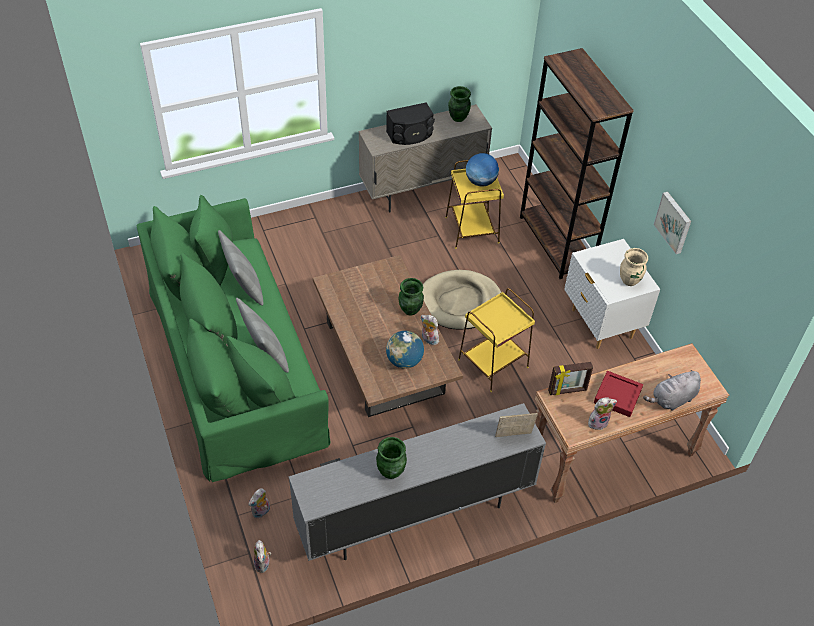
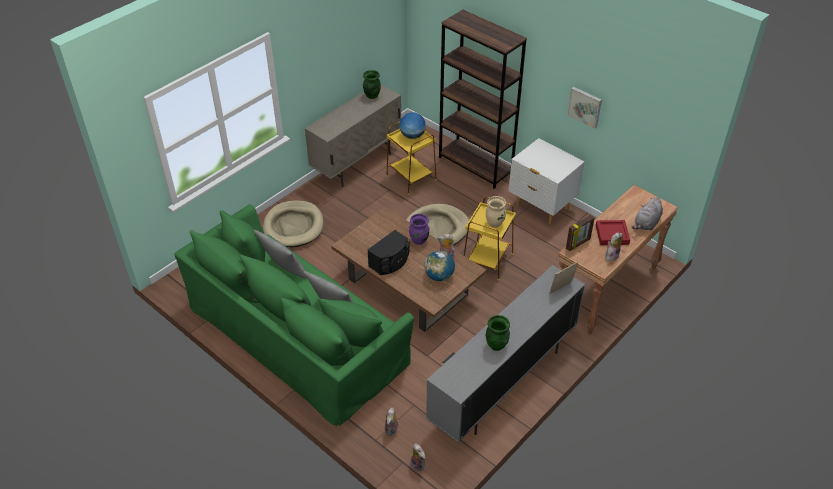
camera: 25 degrees left, 5 degrees down
black speaker [386,102,435,145] -> black speaker moved to [367,230,410,275]
green vase [399,278,424,315] -> purple vase [409,214,429,245]
beige vase [620,248,648,286] -> beige vase moved to [486,196,506,228]
none -> beige dog bed [263,200,324,247]

